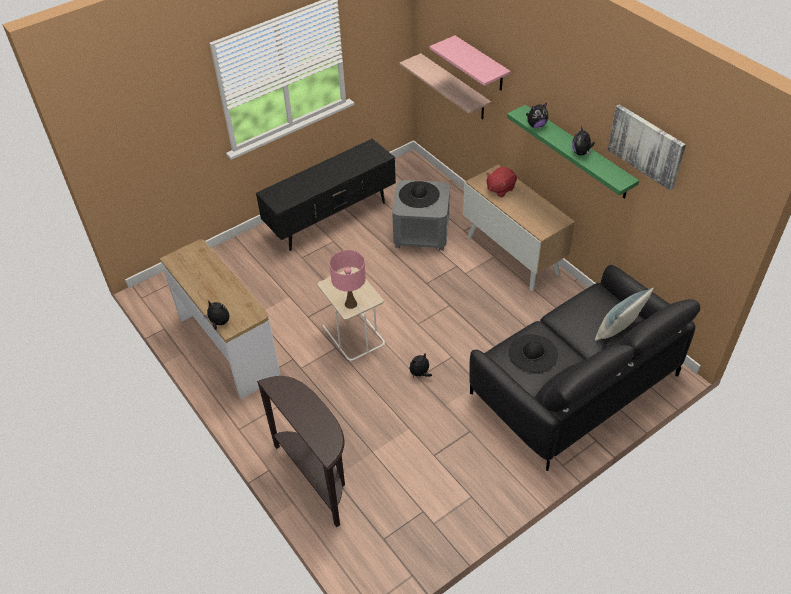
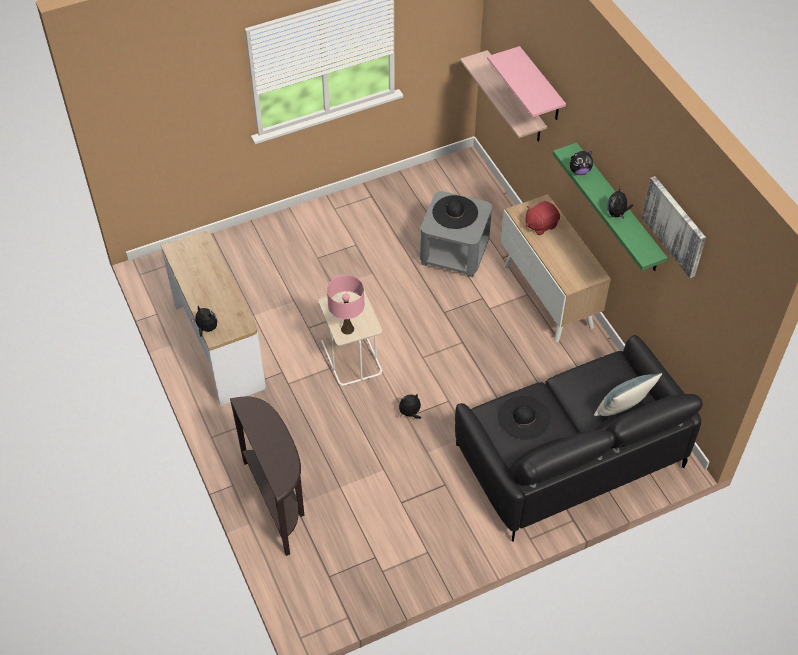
camera: 10 degrees right, 5 degrees up
black tv stand [256,139,396,251] -> none

